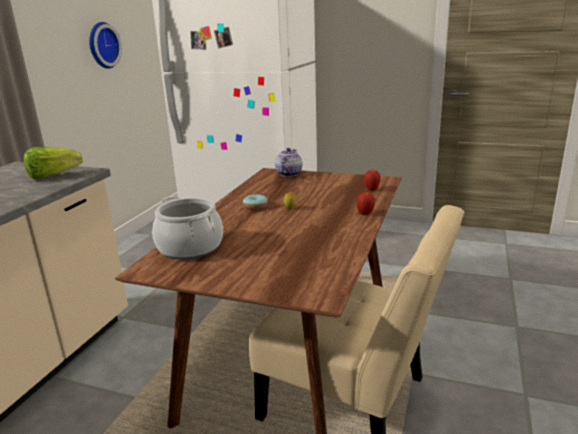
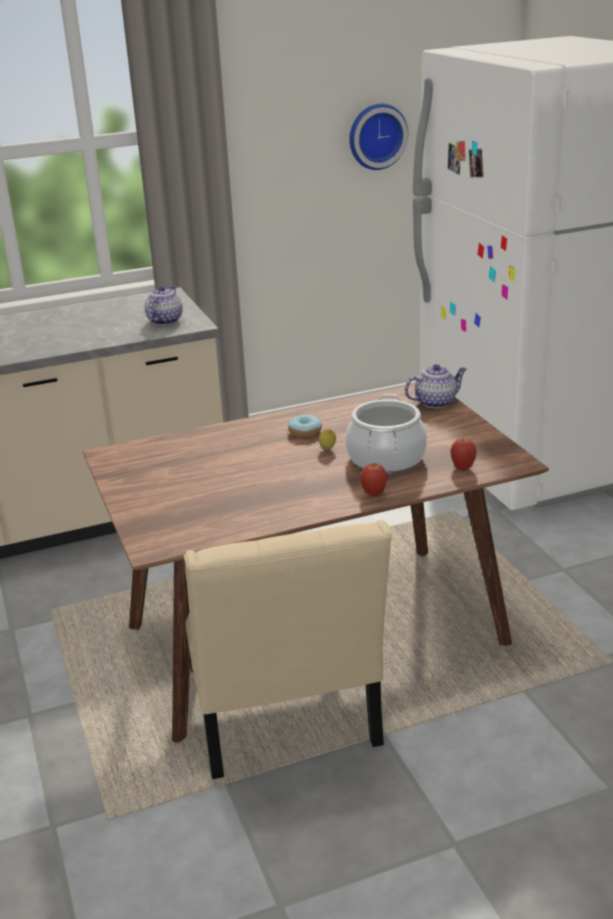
camera: 50 degrees right, 5 degrees up
lettuce [24,147,82,179] -> teapot [145,286,183,325]
cooking pot [152,196,223,259] -> cooking pot moved to [346,394,427,473]

